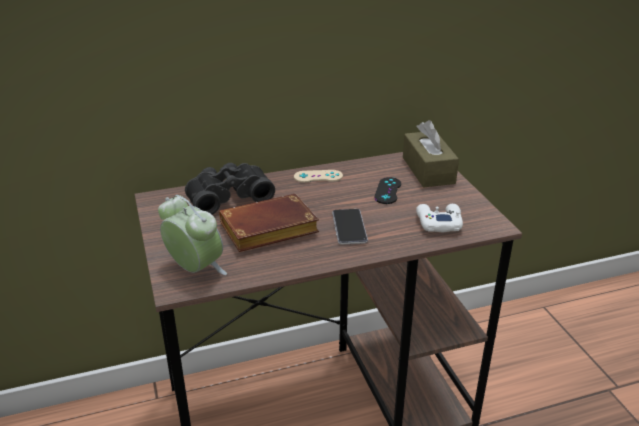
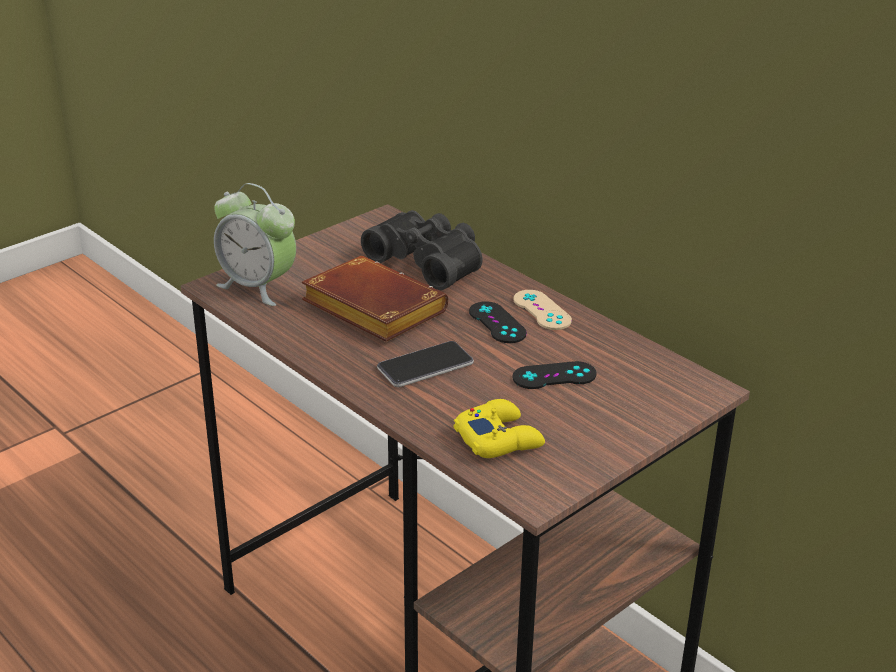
camera: 65 degrees right, 0 degrees up
alarm clock [158,195,227,275] -> alarm clock turned 105 degrees clockwise [214,183,296,306]
brown tissue box [403,120,459,188] -> none
white game controller [416,204,463,232] -> yellow game controller [454,399,545,458]
none -> black game controller [469,301,527,343]

